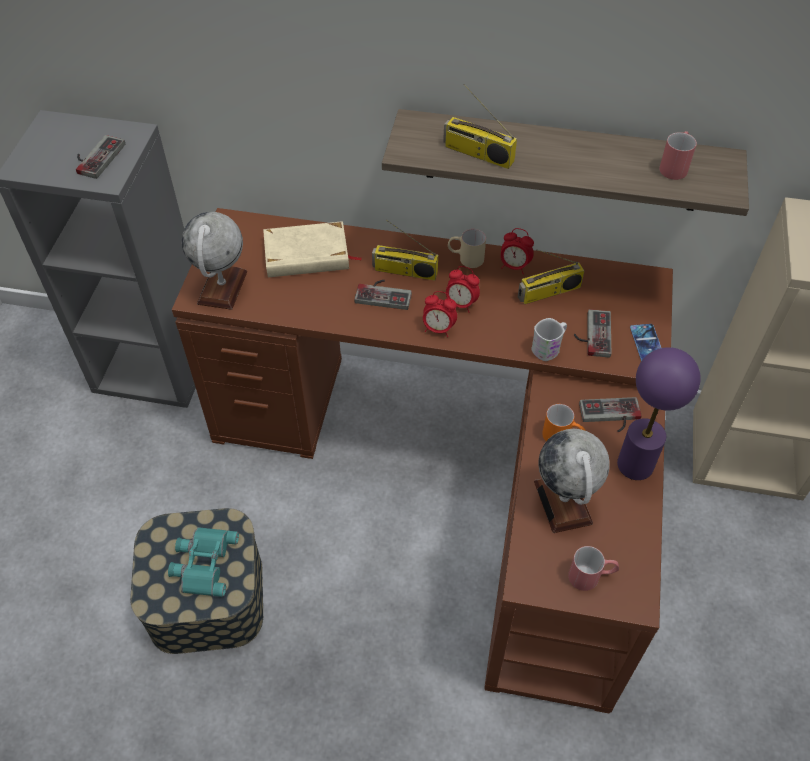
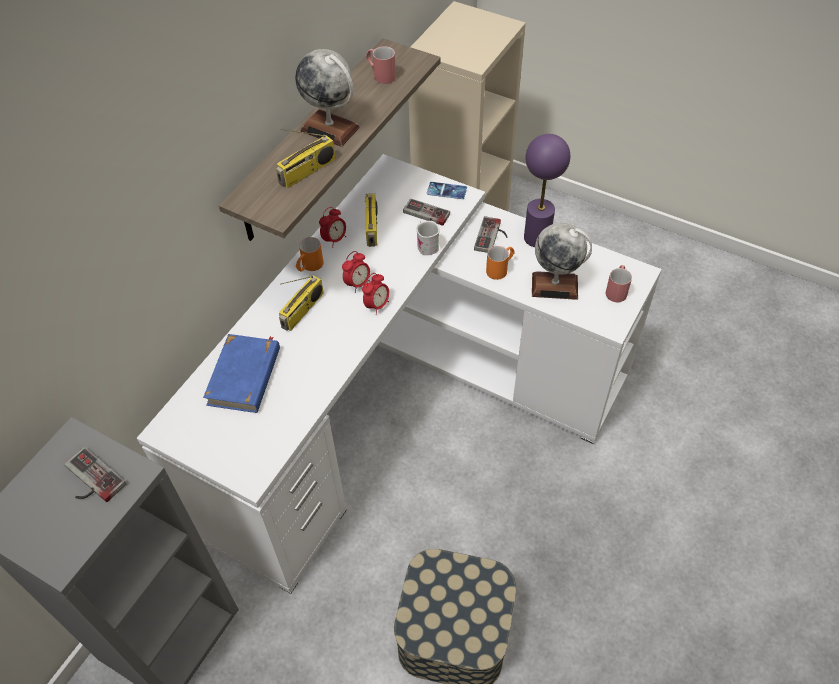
camera: 70 degrees left, 0 degrees up
turquoise binoculars [168,527,239,597] -> none
brown desk [172,208,673,714] -> white desk [137,154,662,594]
globe [182,212,247,310] -> globe moved to [295,49,360,147]
beige book [263,221,363,277] -> blue book [203,334,280,413]
game controller [354,280,412,310] -> none
beige mug [448,229,486,268] -> orange mug [296,237,324,272]

